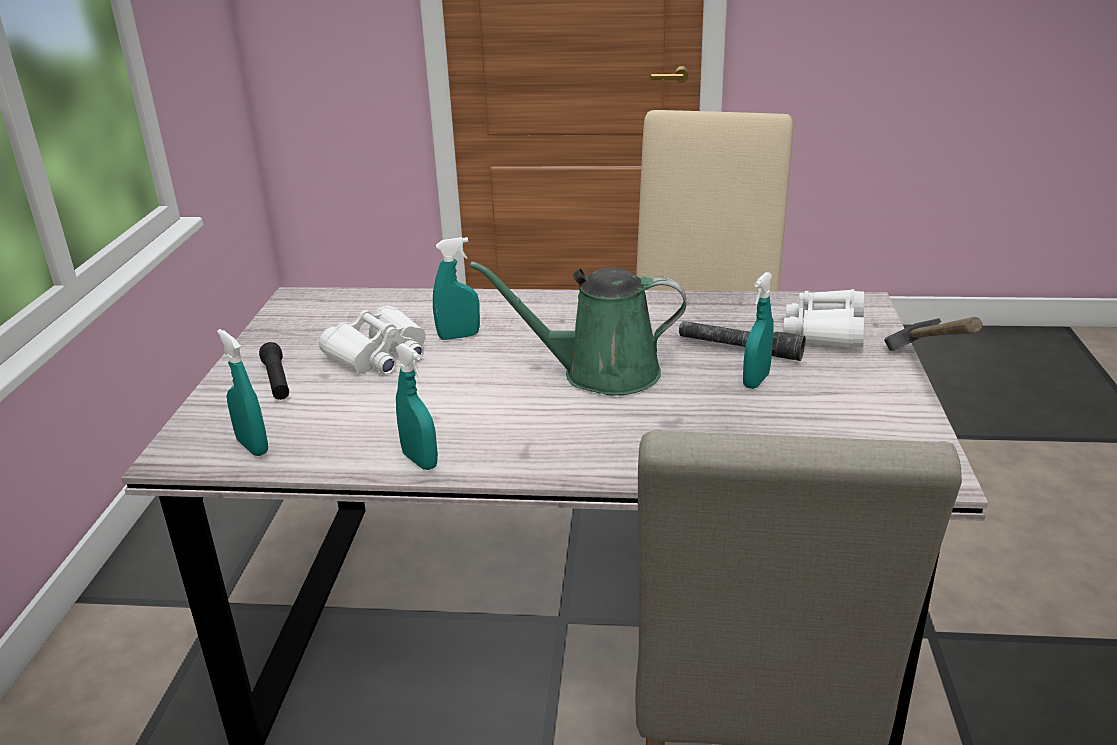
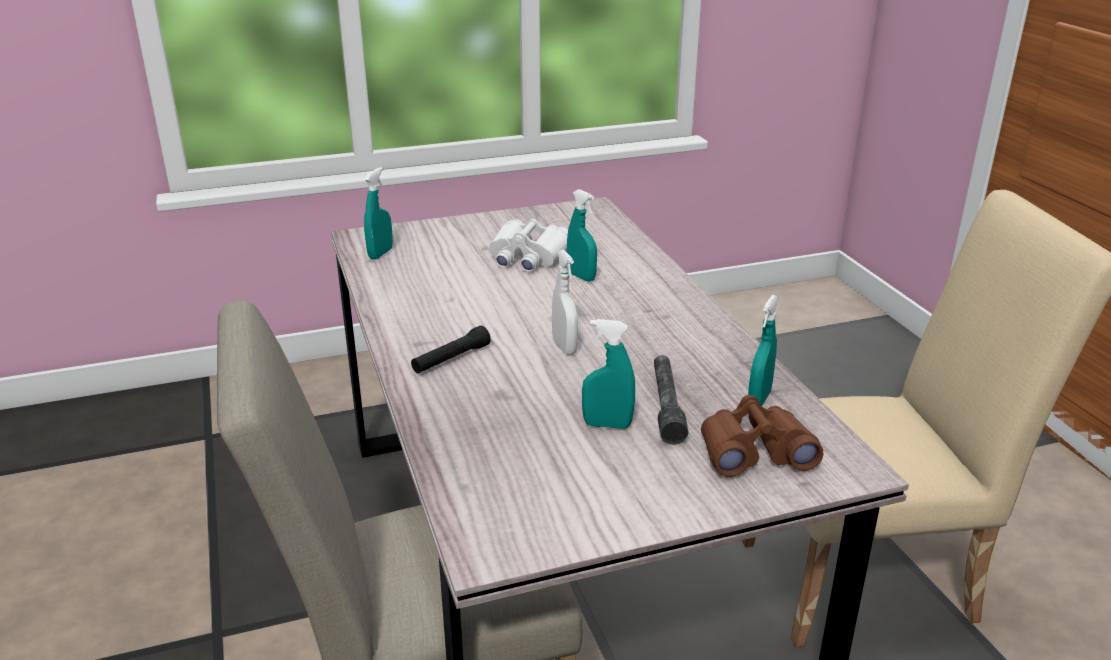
camera: 65 degrees right, 0 degrees up
black flashlight [259,342,289,400] -> black flashlight moved to [411,326,491,373]
turquoise spray bottle [395,343,438,470] -> turquoise spray bottle moved to [748,295,778,407]
green watering can [470,261,686,396] -> white spray bottle [552,249,578,355]
white binoculars [784,289,864,348] -> brown binoculars [701,395,823,477]
hammer [884,317,983,351] -> none

